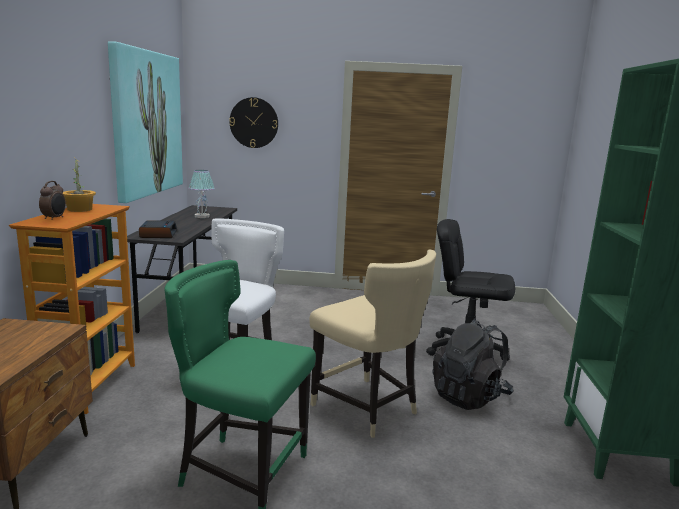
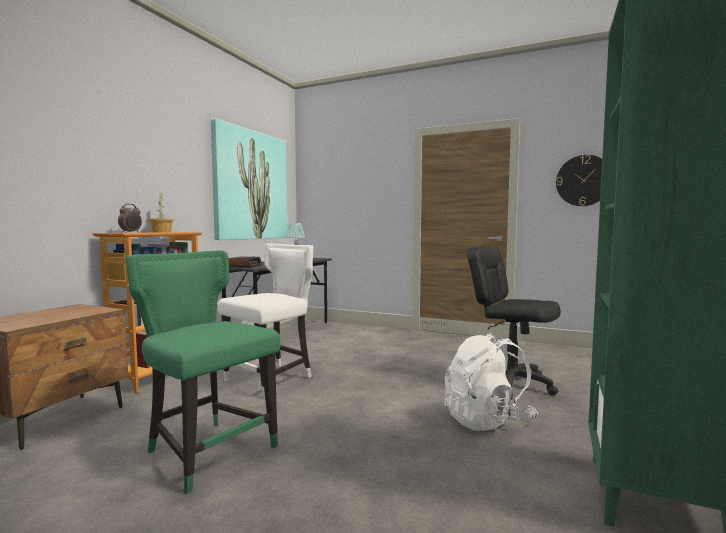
camera: 20 degrees right, 10 degrees down
wall clock [229,97,278,148] -> wall clock moved to [556,155,602,206]
beige chair [309,250,436,438] -> none
black backpack [432,318,514,410] -> white backpack [445,333,538,431]

